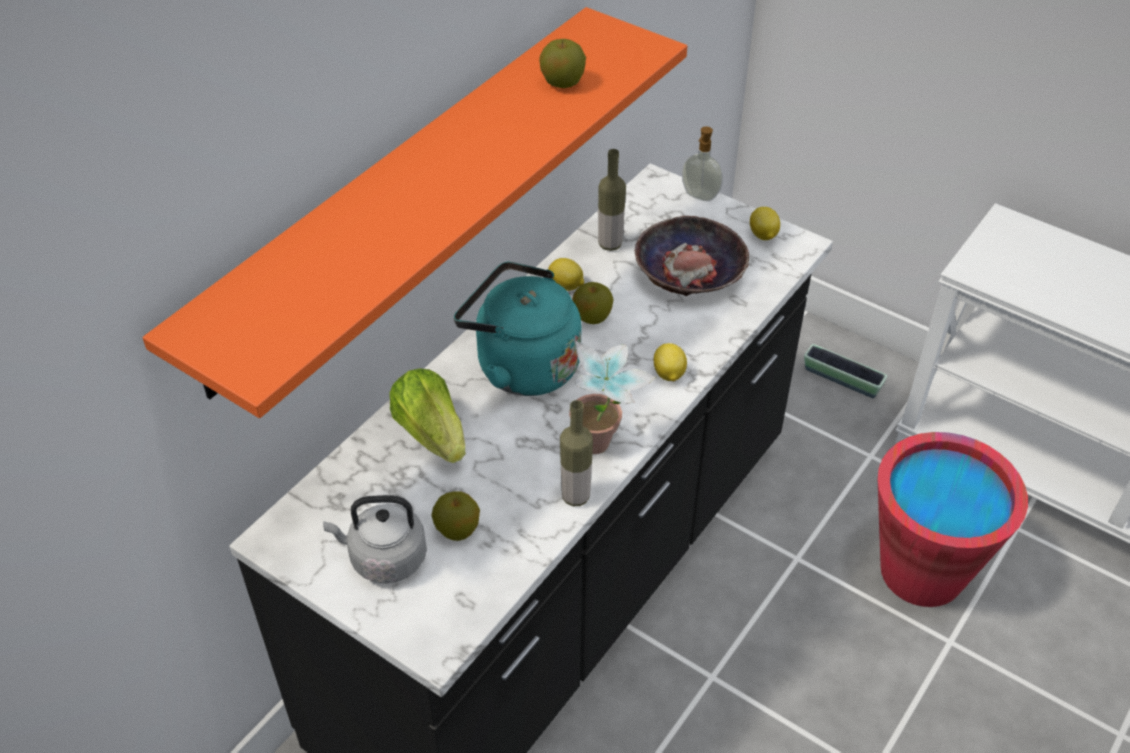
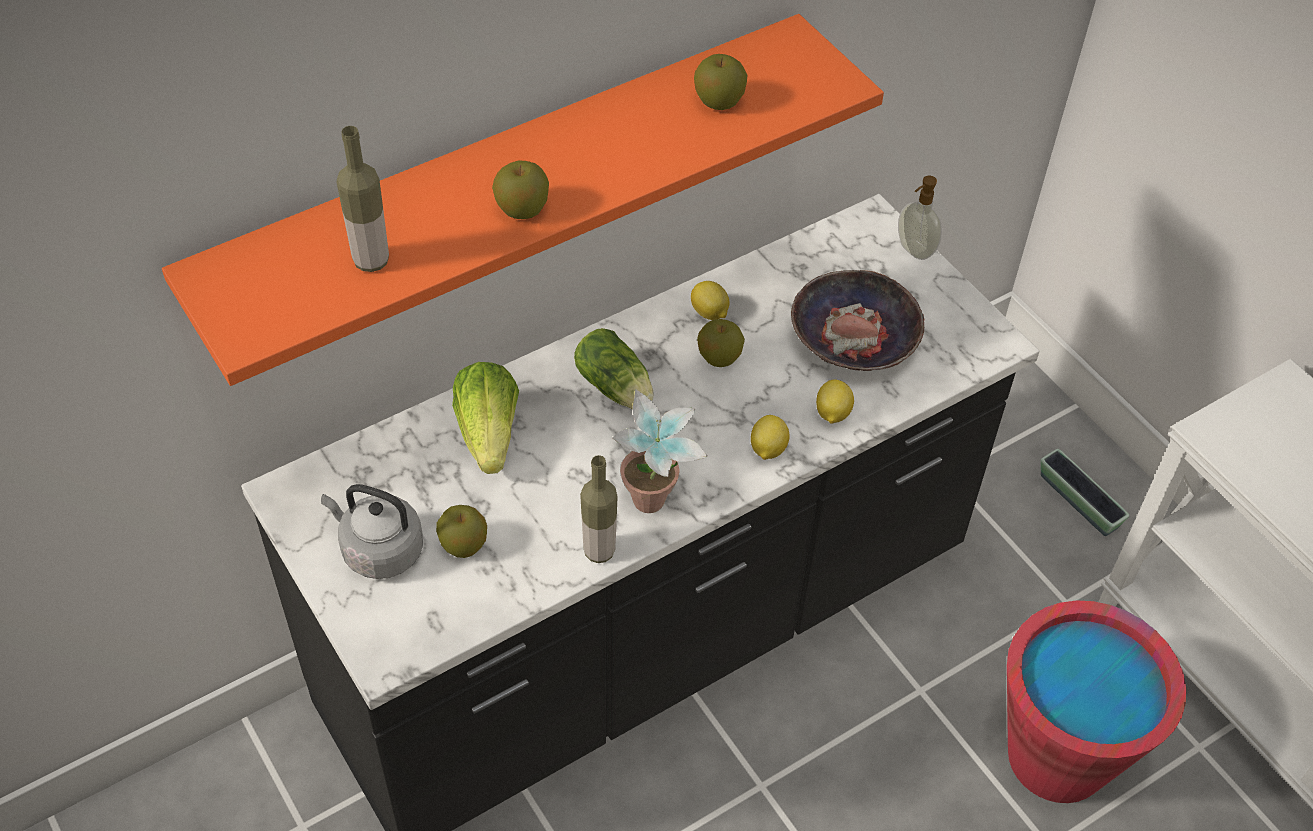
camera: 20 degrees right, 5 degrees up
turquoise kettle [454,261,581,396] -> lettuce [574,328,654,409]
bottle [598,149,626,251] -> bottle moved to [337,126,389,272]
lemon [750,207,780,240] -> lemon moved to [816,379,854,424]
none -> apple [492,161,549,219]

